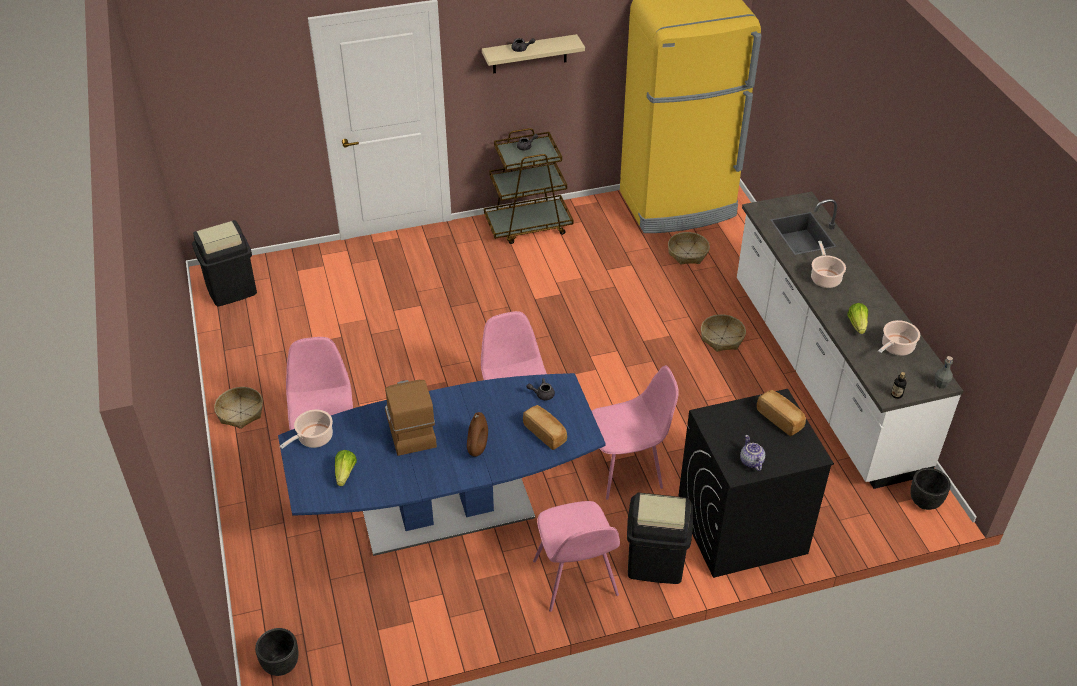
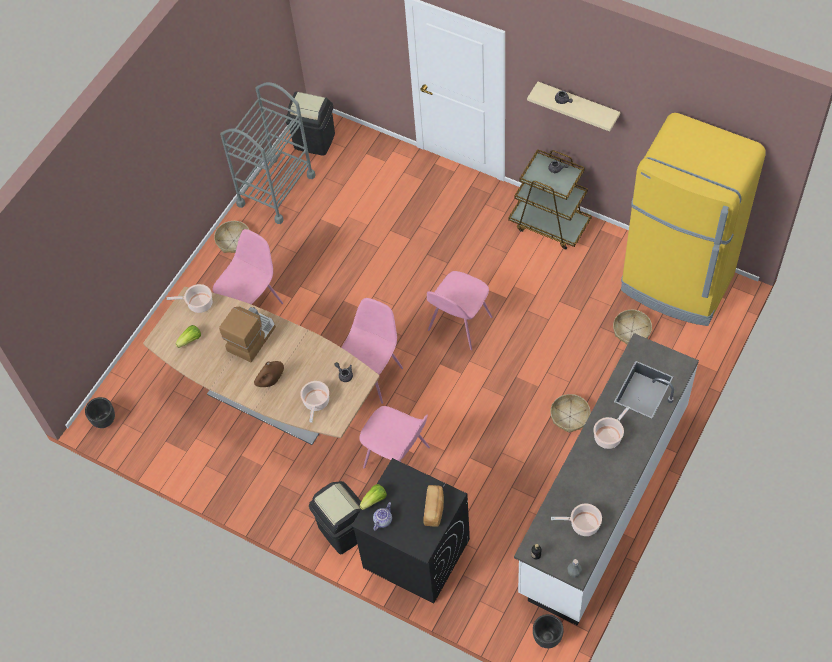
camera: 50 degrees right, 15 degrees up
blue dining table [278,373,606,556] -> brown dining table [143,287,380,445]
bread [523,405,567,450] -> cooking pot [300,381,329,422]
pink chair [533,501,620,612] -> pink chair moved to [427,271,492,350]
lettuce [847,303,868,334] -> lettuce moved to [359,484,387,510]
none -> grey cart [220,82,315,224]

